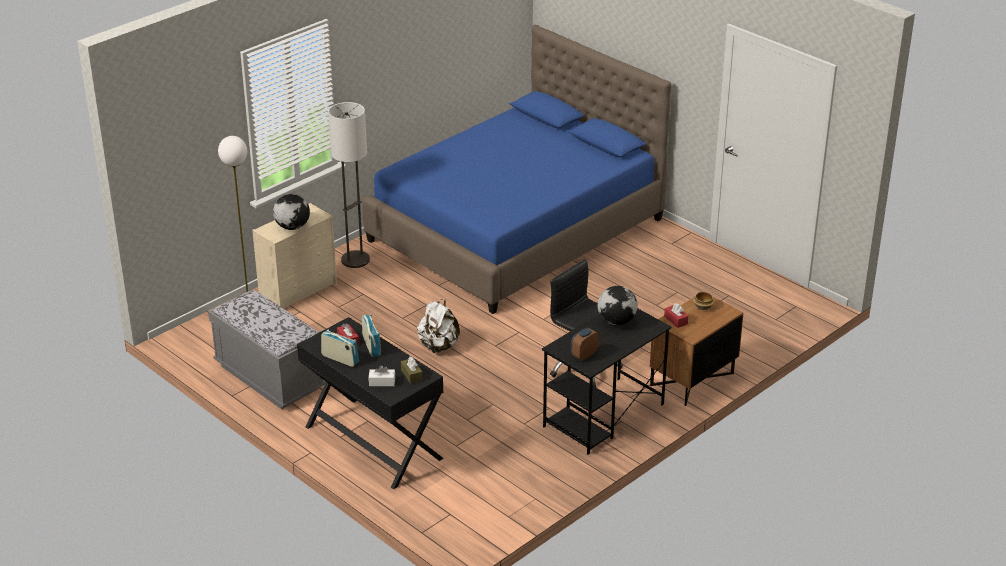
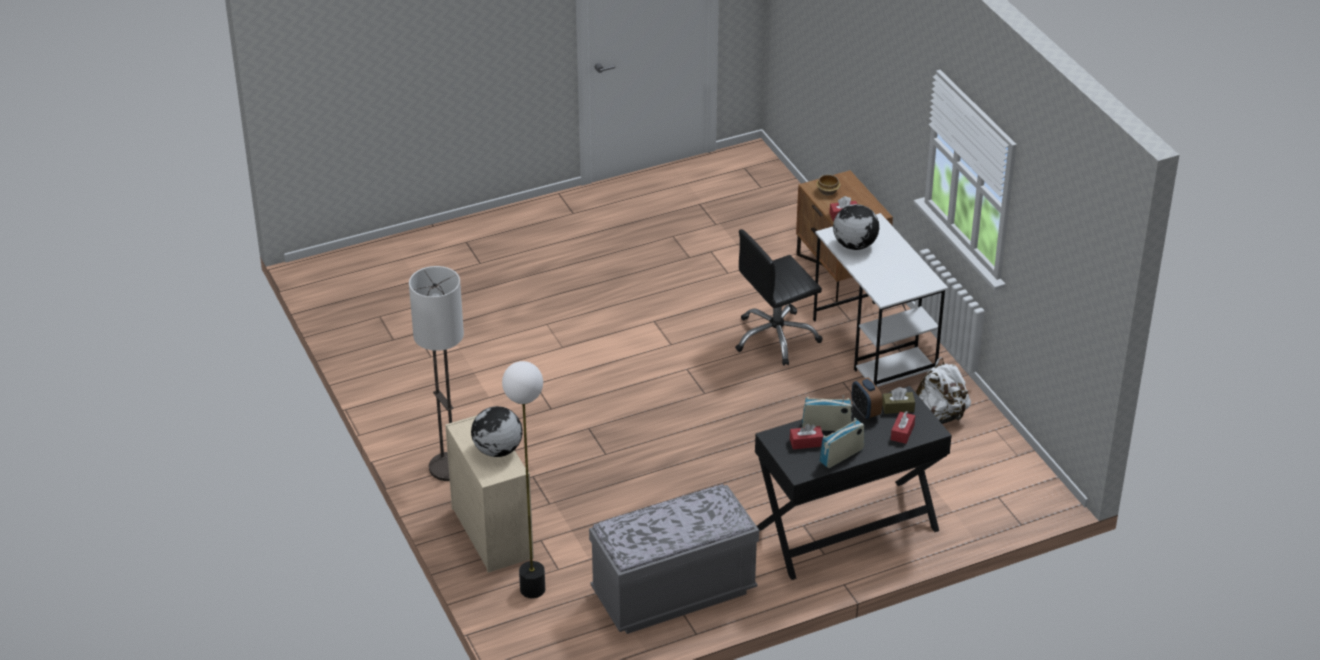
camera: 70 degrees left, 5 degrees up
blue bed [363,25,672,314] -> none
white tissue box [369,365,395,386] -> red tissue box [891,411,915,444]
white backpack [417,299,460,353] -> white backpack moved to [916,357,971,424]
black desk [542,308,672,455] -> white desk [813,213,948,387]
alarm clock [571,328,599,361] -> alarm clock moved to [851,377,883,419]

